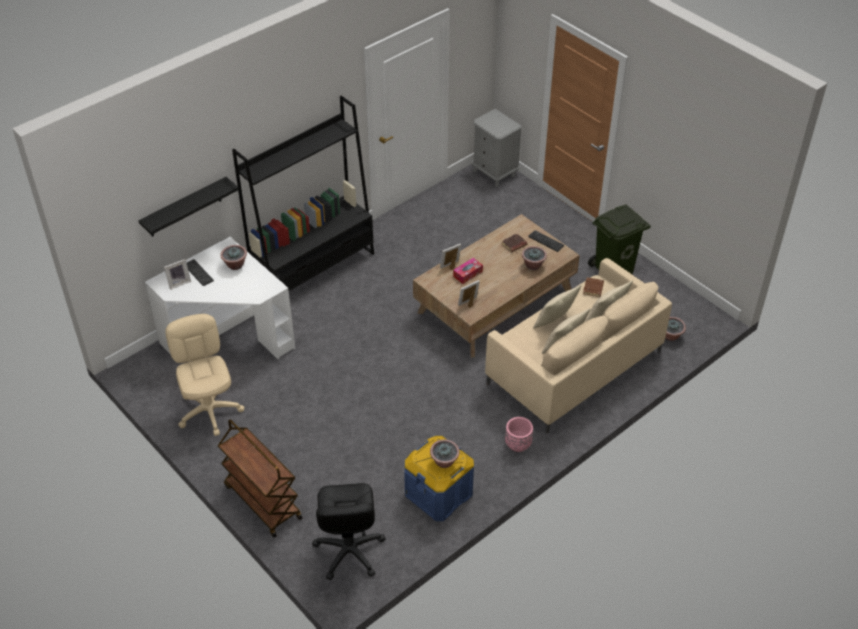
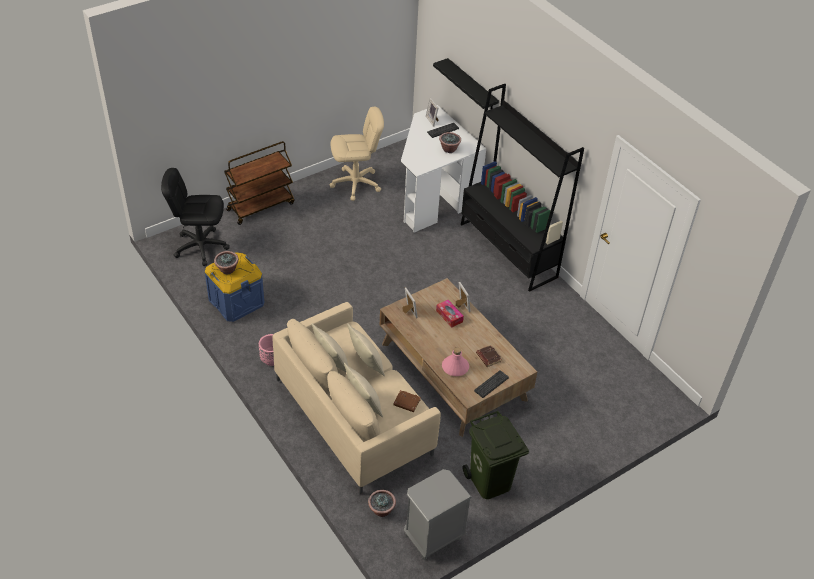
camera: 95 degrees right, 0 degrees up
grey nightstand [472,109,522,187] -> grey nightstand moved to [404,469,471,560]
potted plant [522,246,547,270] -> pink bottle [442,347,469,376]

